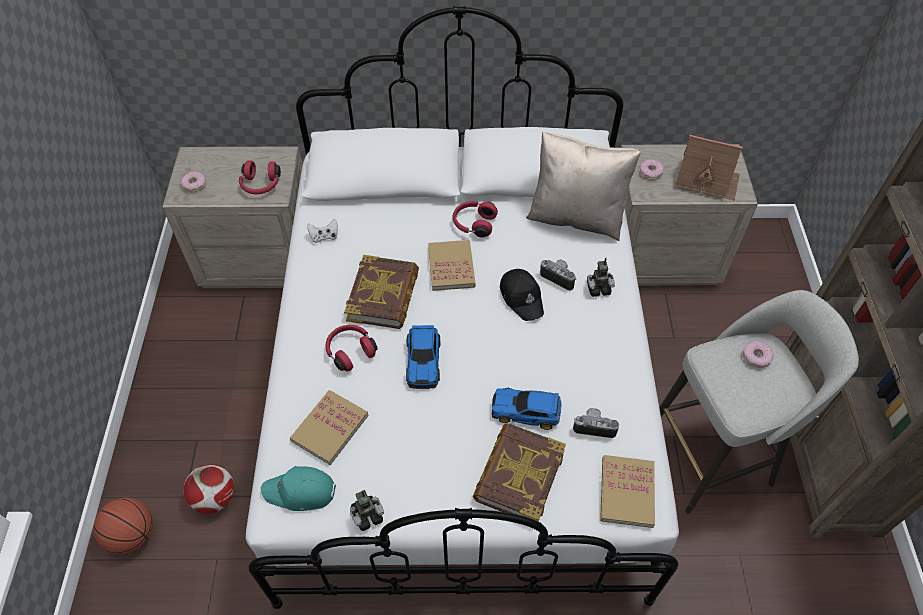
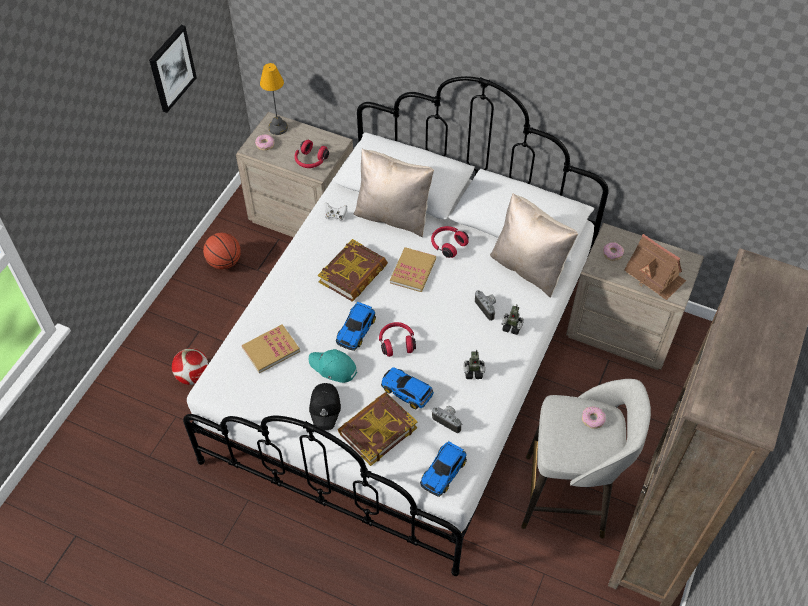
camera: 25 degrees right, 0 degrees up
basketball [93,498,153,554] -> basketball moved to [203,233,241,269]
turquoise cap [261,466,336,511] -> turquoise cap moved to [308,349,357,383]
red headphones [325,325,378,372] -> red headphones moved to [379,322,416,357]
toy robot [350,490,384,531] -> toy robot moved to [463,350,485,379]
black cap [500,269,544,321] -> black cap moved to [309,383,341,430]
book [600,455,655,528] -> toy car [420,441,467,497]
none -> picture [149,25,197,113]
none -> table lamp [260,63,288,135]
none -> beige pillow [354,149,434,237]

